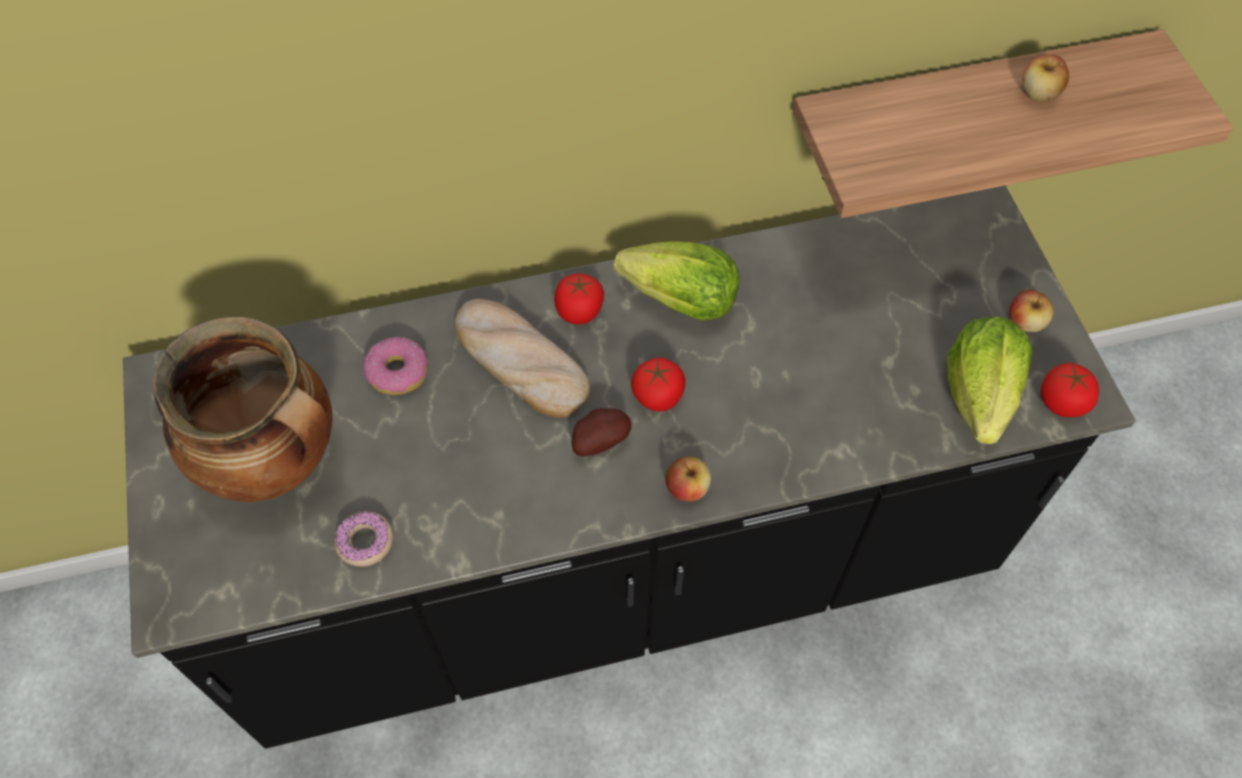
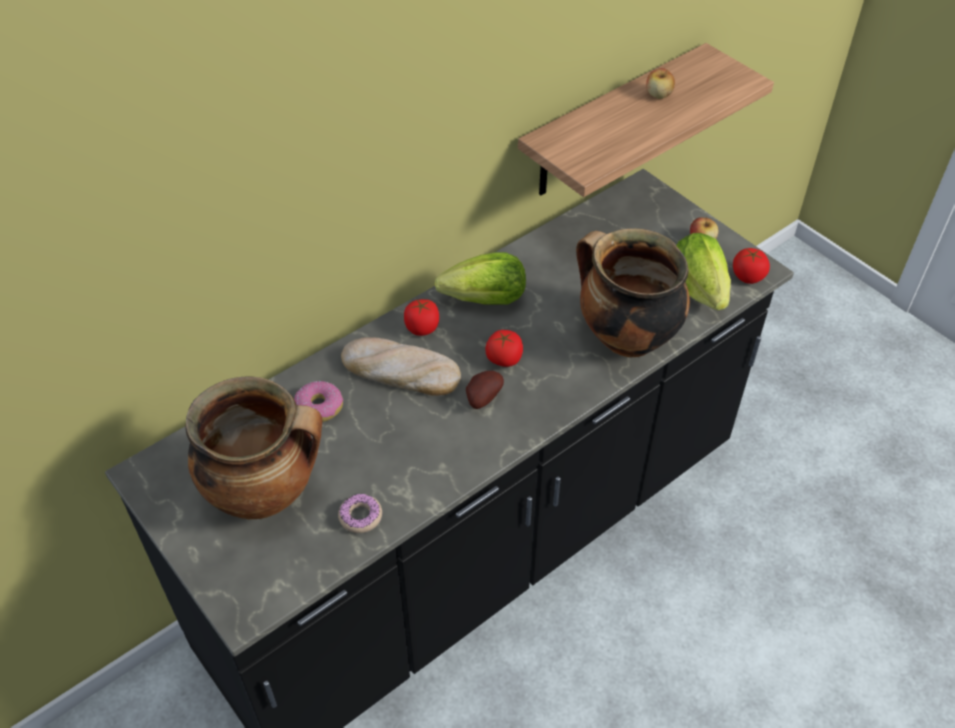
camera: 25 degrees left, 10 degrees down
apple [665,456,711,501] -> none
none -> cooking pot [576,229,690,357]

